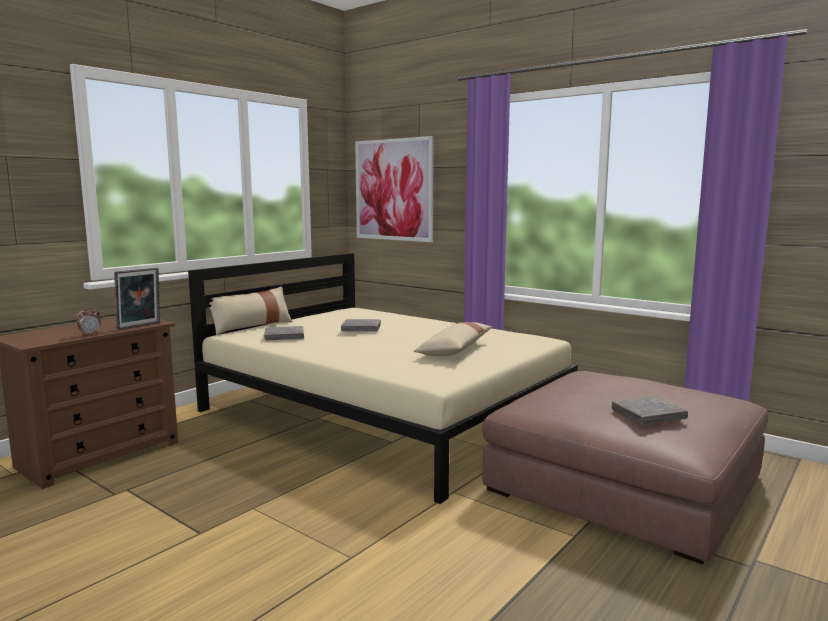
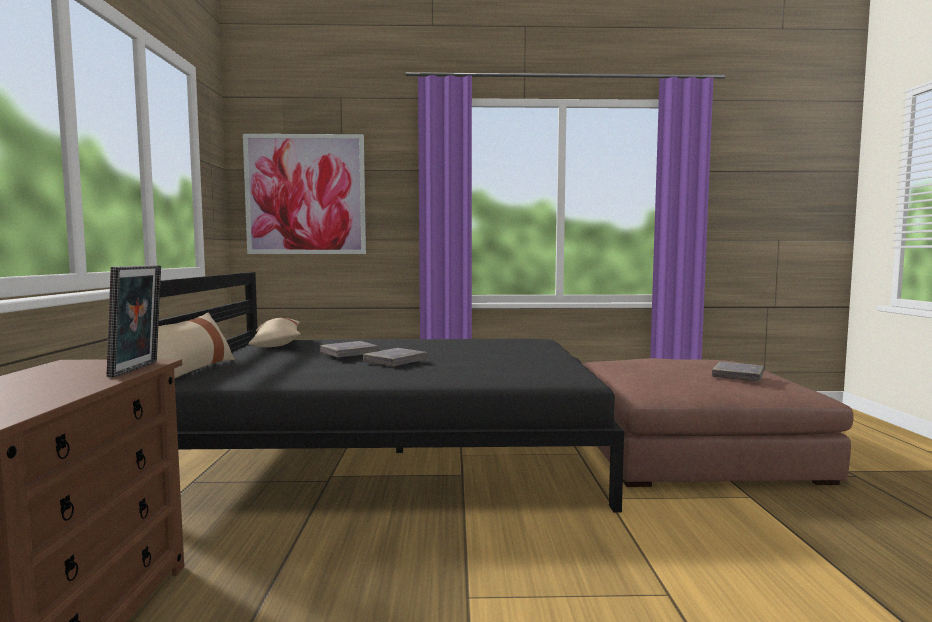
camera: 40 degrees left, 5 degrees down
alarm clock [77,307,101,336] -> none
beige bed [188,253,578,504] -> black bed [158,272,624,512]
grey book [264,326,304,340] -> grey book moved to [363,348,427,366]
beige pillow [414,322,492,356] -> beige pillow moved to [248,318,300,348]

